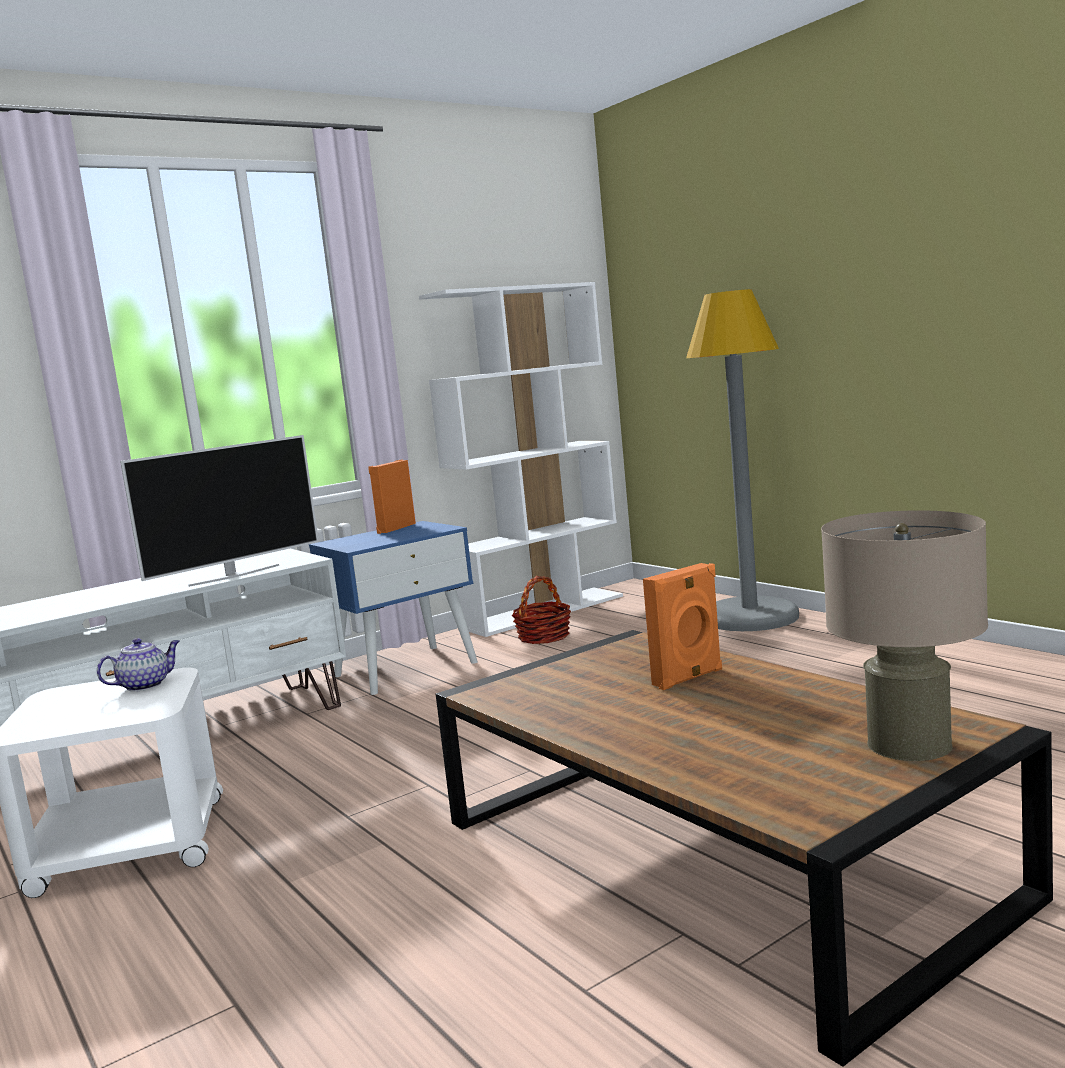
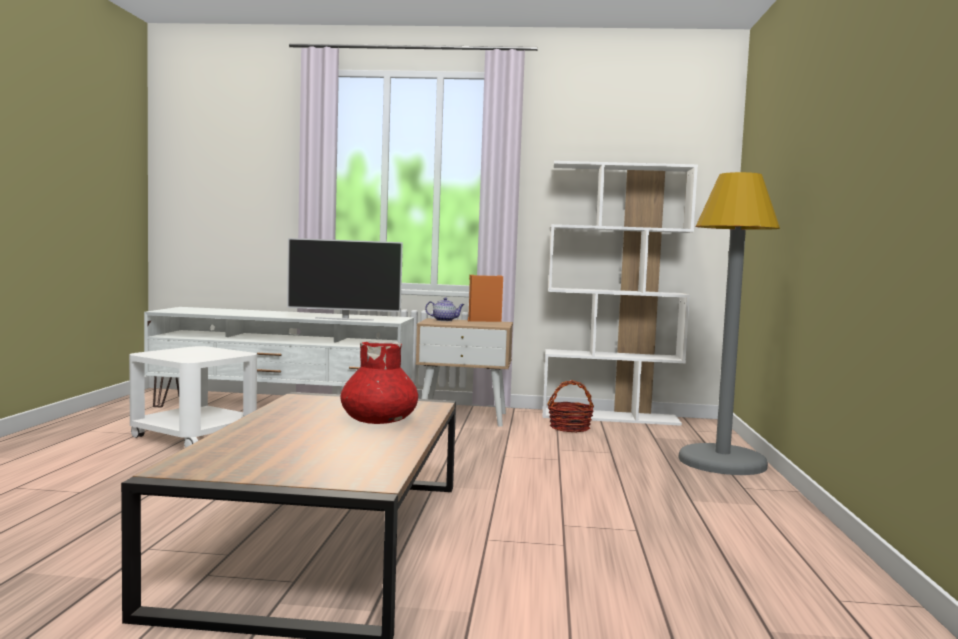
camera: 40 degrees right, 5 degrees down
teapot [97,638,180,692] -> teapot moved to [425,297,465,321]
blue nightstand [309,521,478,695] -> beige nightstand [416,318,513,427]
orange speaker [643,563,722,690] -> red vase [340,341,418,424]
beige table lamp [821,510,988,761] -> none

